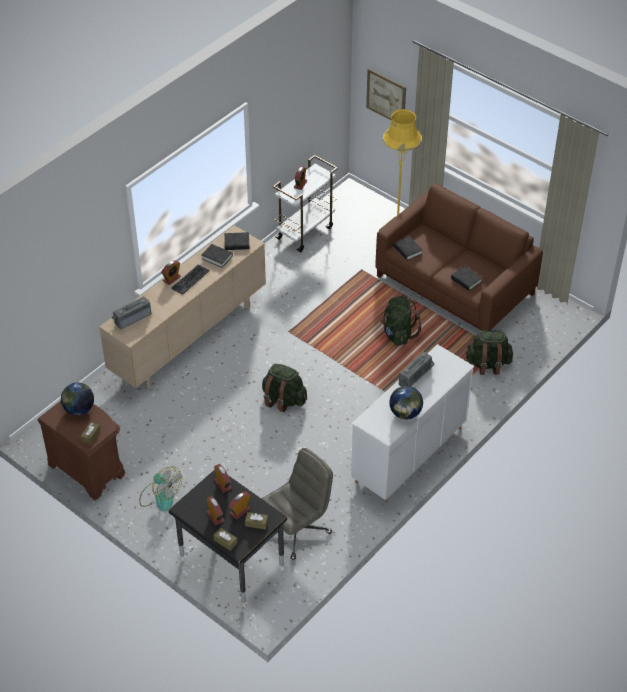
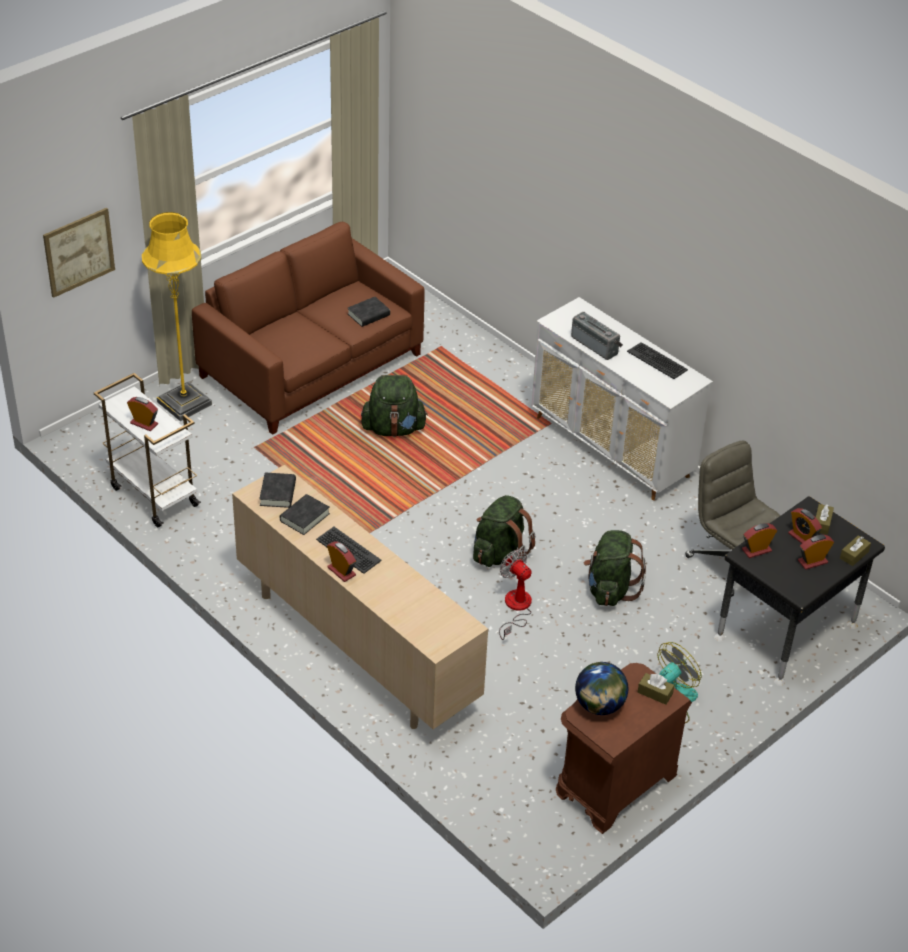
camera: 85 degrees left, 5 degrees down
radio [112,296,151,329] -> none
globe [389,386,423,420] -> keyboard [627,342,688,379]
black book [393,236,422,261] -> none
green backpack [465,330,513,375] -> green backpack moved to [584,530,646,606]
none -> fan [499,549,532,640]

